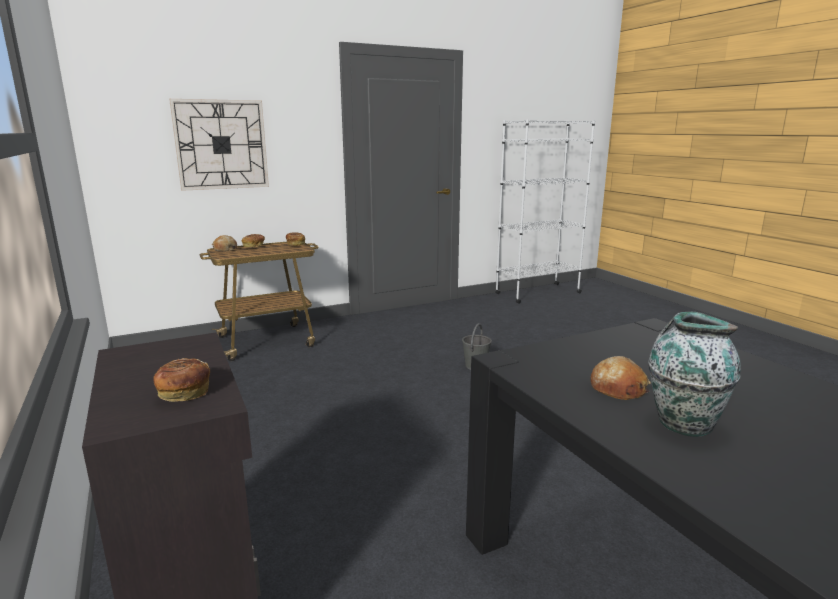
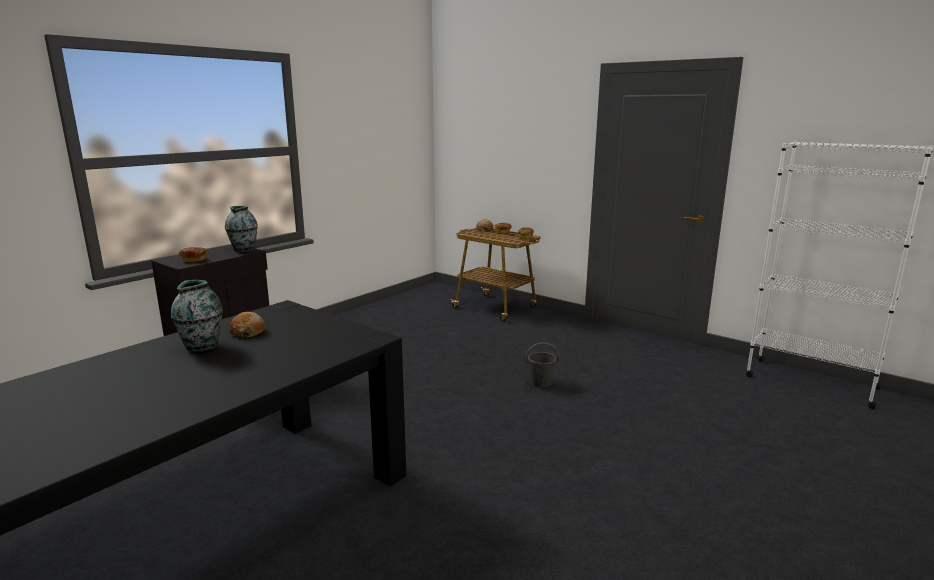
camera: 65 degrees right, 0 degrees up
wall clock [169,99,269,191] -> none
none -> vase [225,206,258,252]

